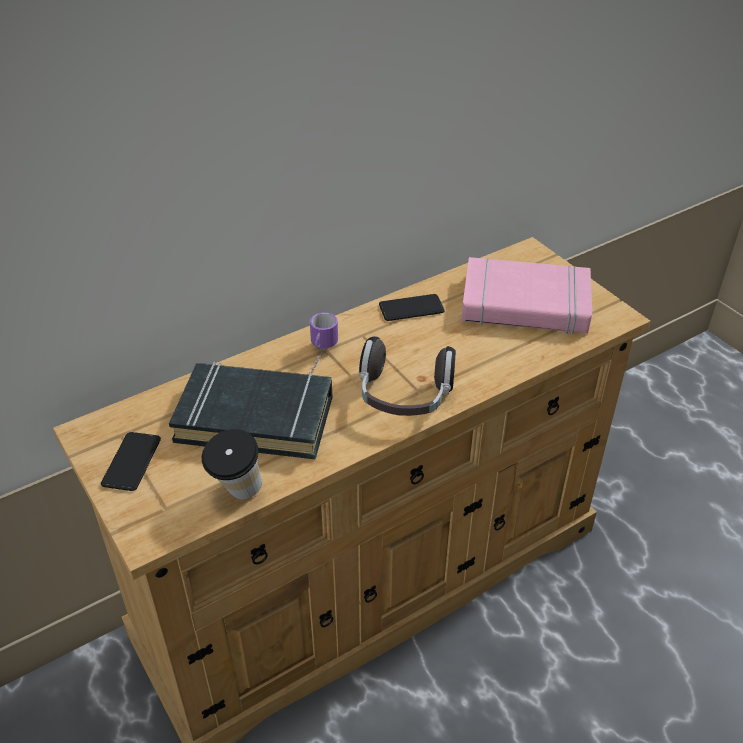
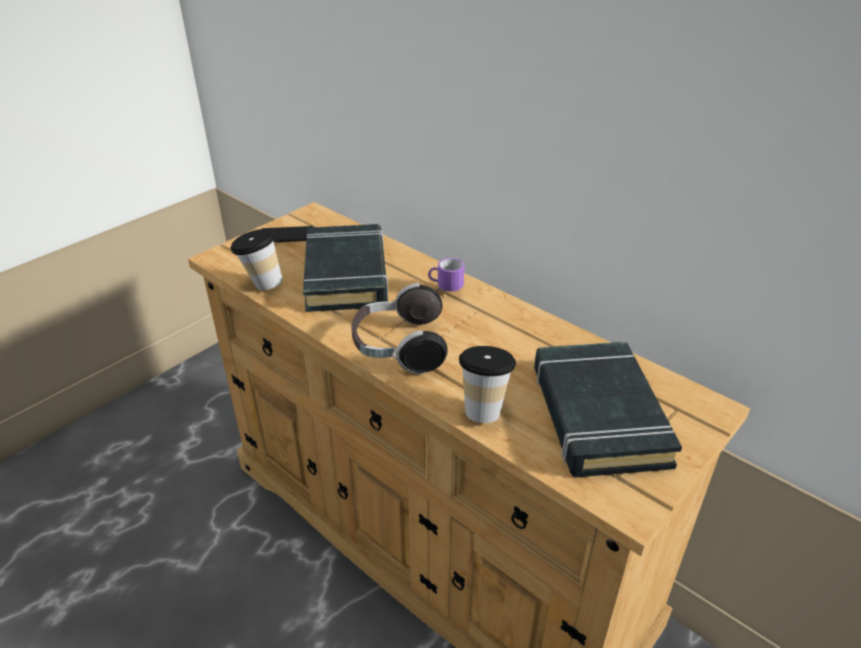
camera: 75 degrees right, 5 degrees down
phone [379,294,445,321] -> none
pink book [461,257,592,334] -> black book [534,341,682,477]
none -> cup [459,346,516,423]

